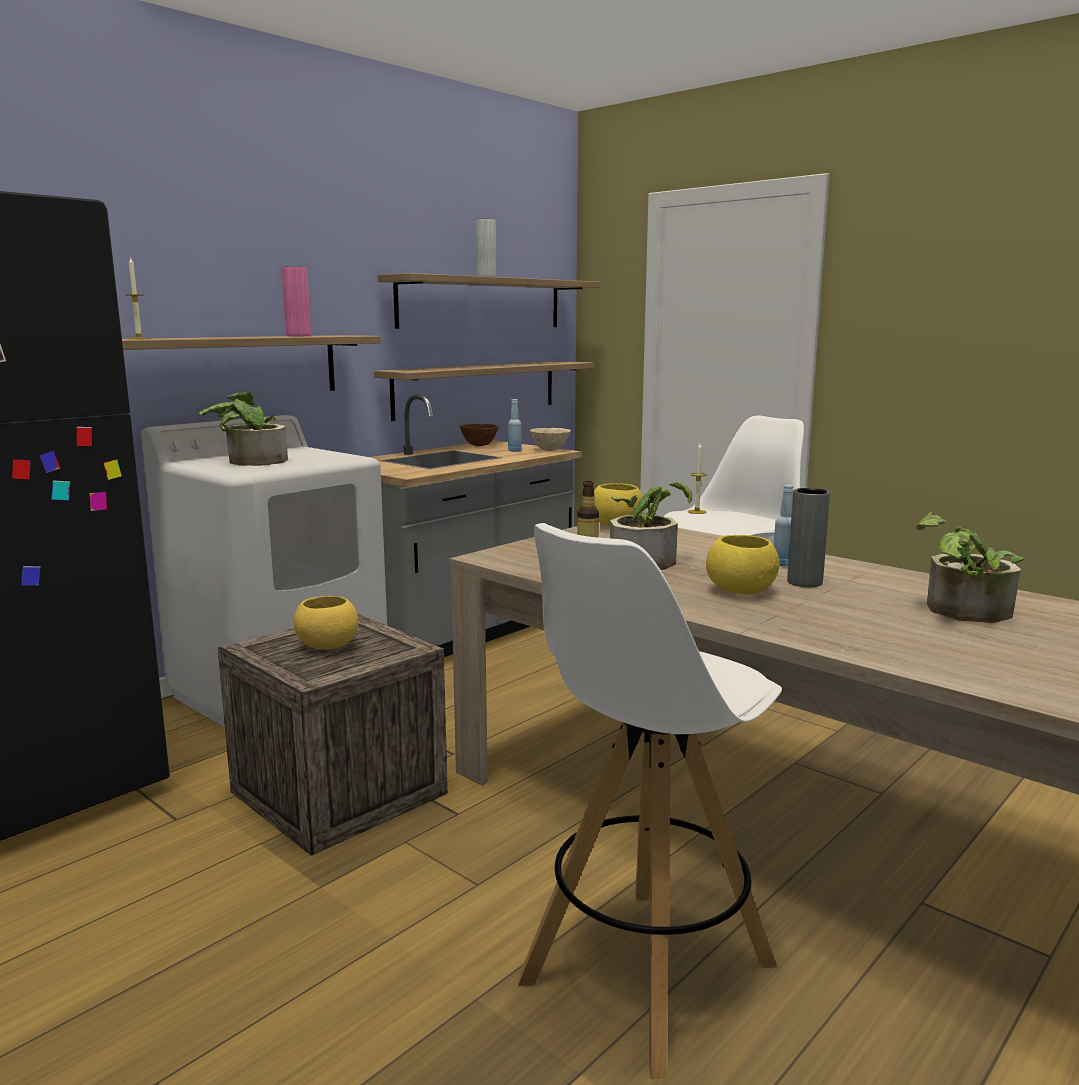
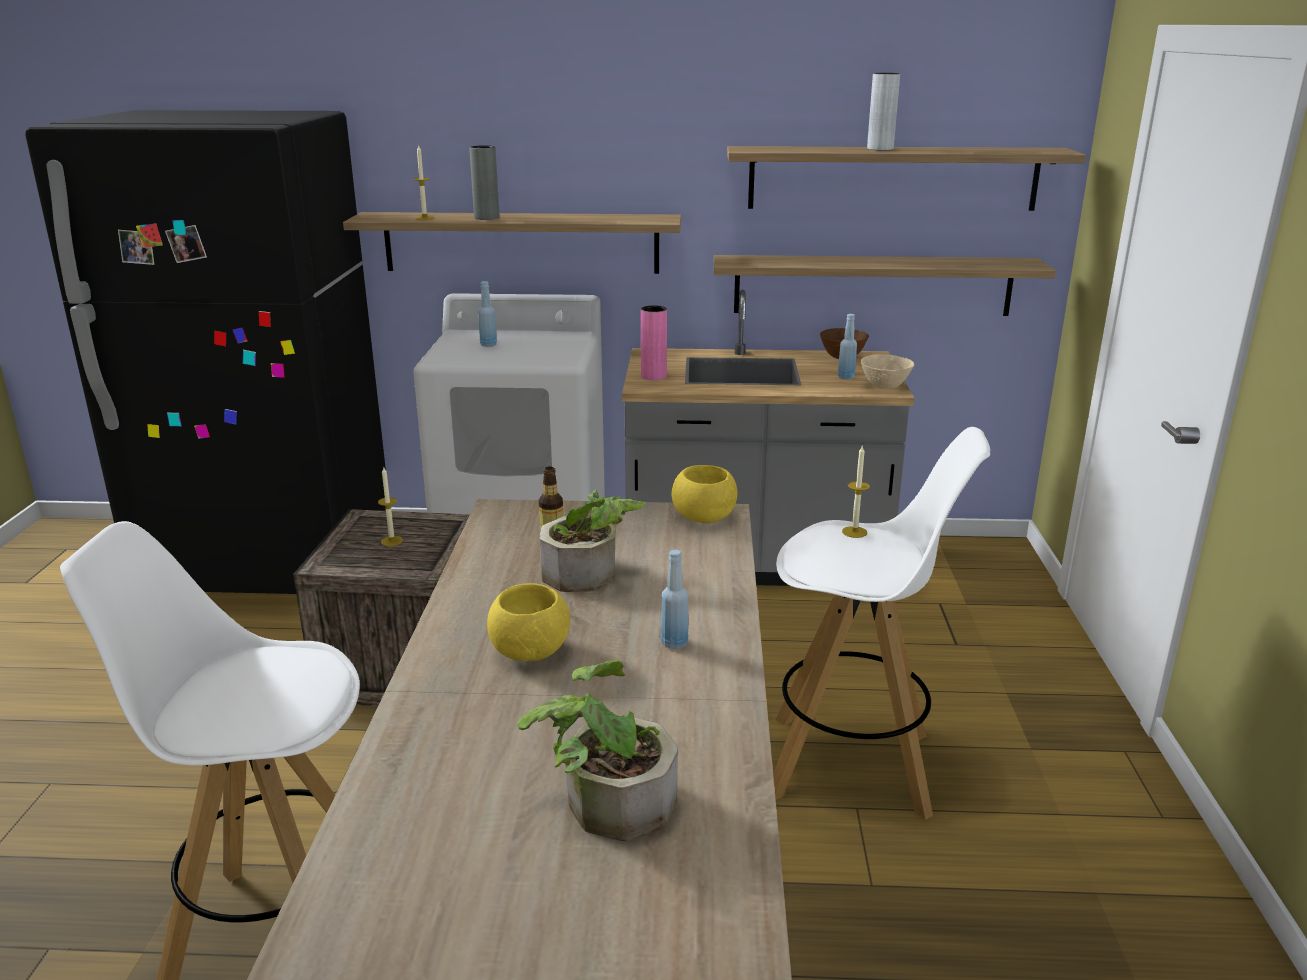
camera: 50 degrees right, 10 degrees up
potted plant [199,392,288,466] -> blue bottle [478,281,497,347]
pink vase [281,266,311,336] -> pink vase moved to [641,305,667,380]
yellow bowl [293,596,359,650] -> candle [378,466,403,546]
grey vase [787,488,830,587] -> grey vase moved to [469,145,499,220]

